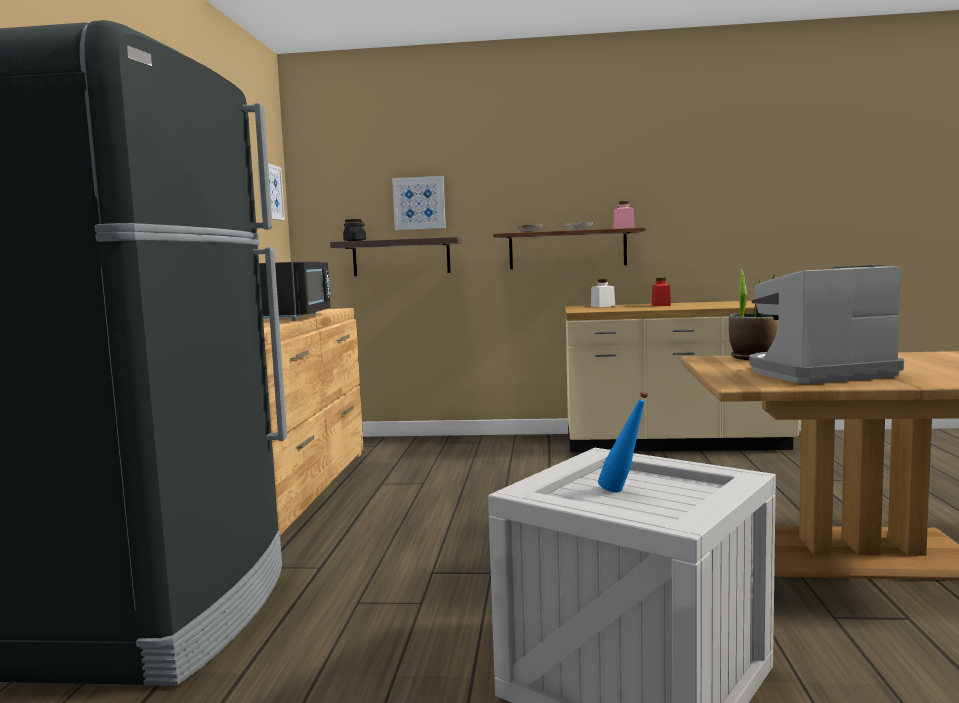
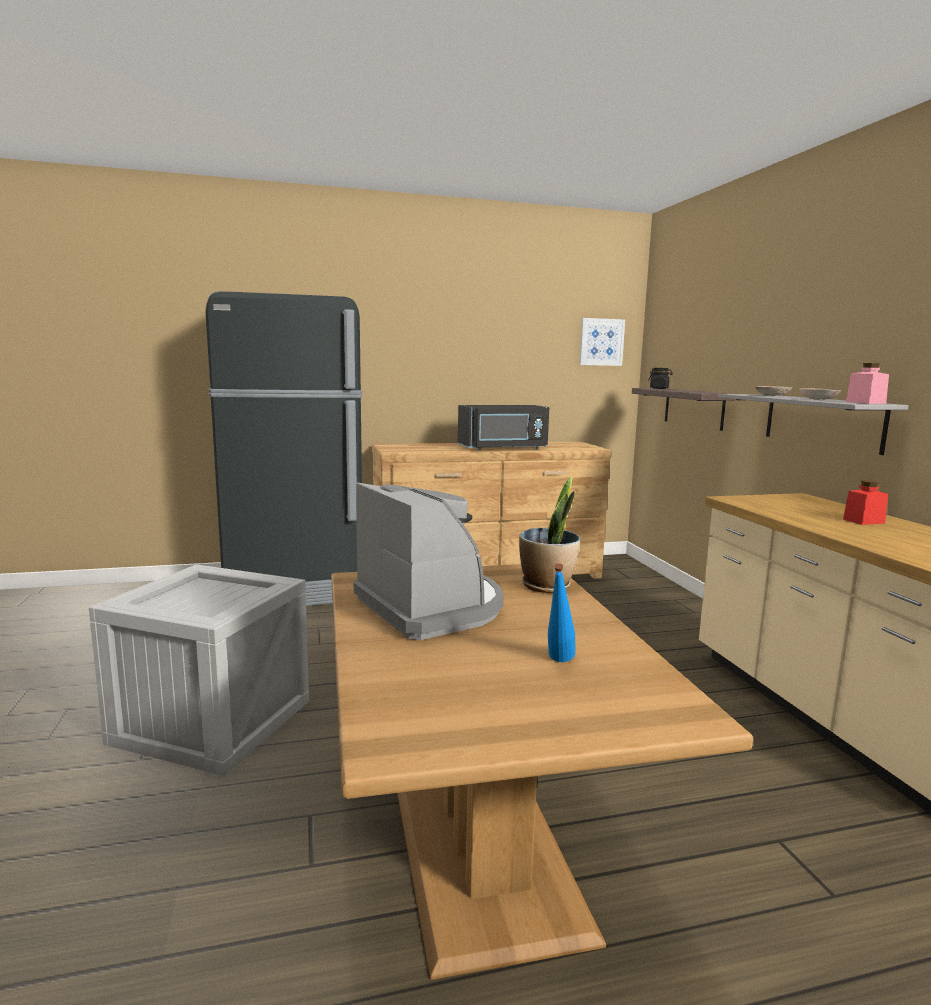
camera: 70 degrees right, 5 degrees up
picture [392,176,446,230] -> none
brown shelf [493,228,646,269] -> grey shelf [718,394,909,455]
white jar [591,279,615,307] -> none
blue bottle [598,391,649,493] -> blue bottle moved to [548,563,575,662]

